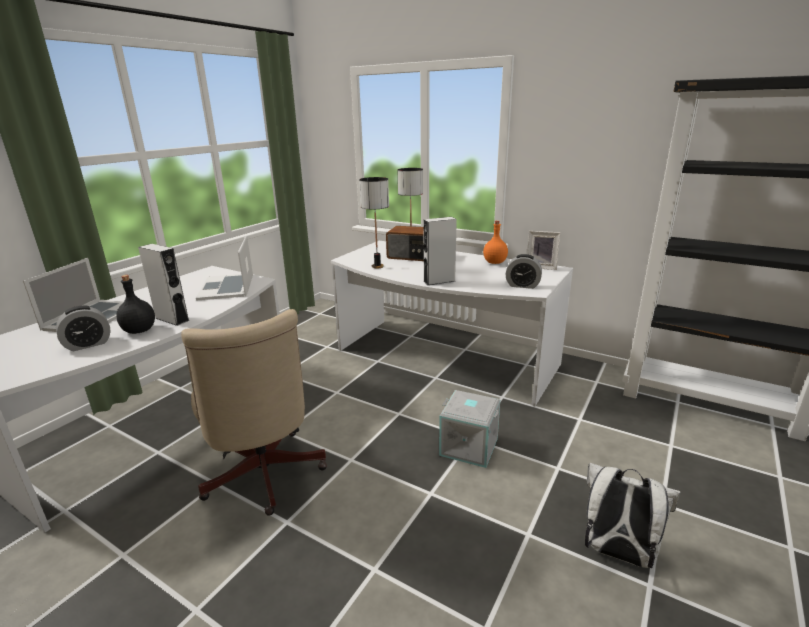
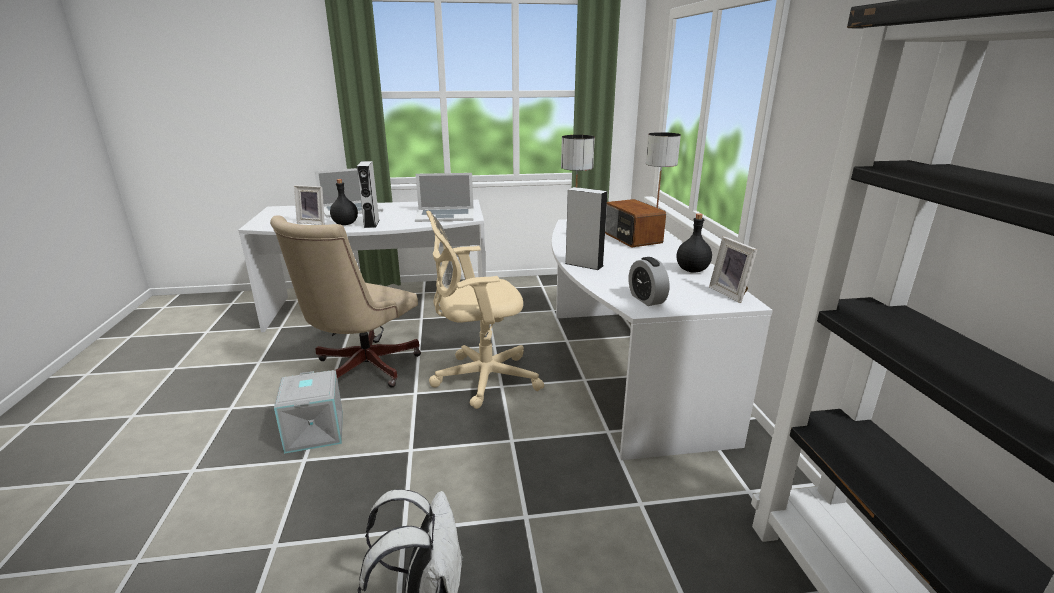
camera: 50 degrees right, 0 degrees up
alarm clock [56,306,111,351] -> picture frame [294,185,325,225]
laptop [196,236,253,301] -> laptop turned 135 degrees counterclockwise [415,173,474,222]
grey storage box [439,390,500,468] -> grey storage box moved to [274,370,343,454]
orange bottle [483,220,508,264] -> black bottle [676,213,712,273]
none -> beige office chair [426,210,544,409]

